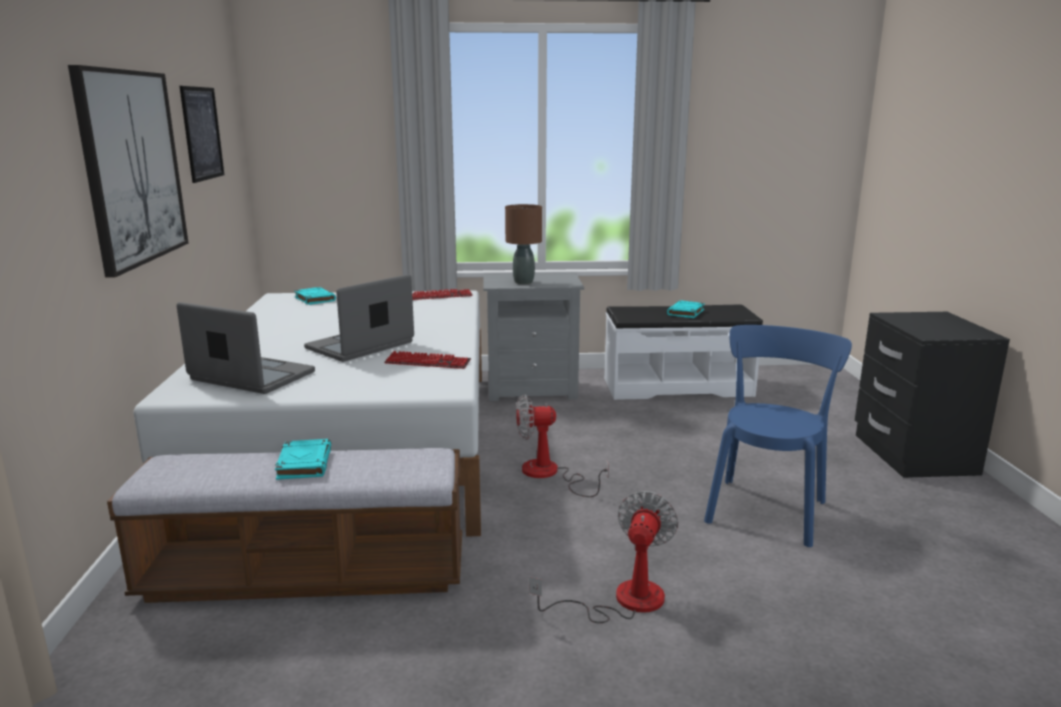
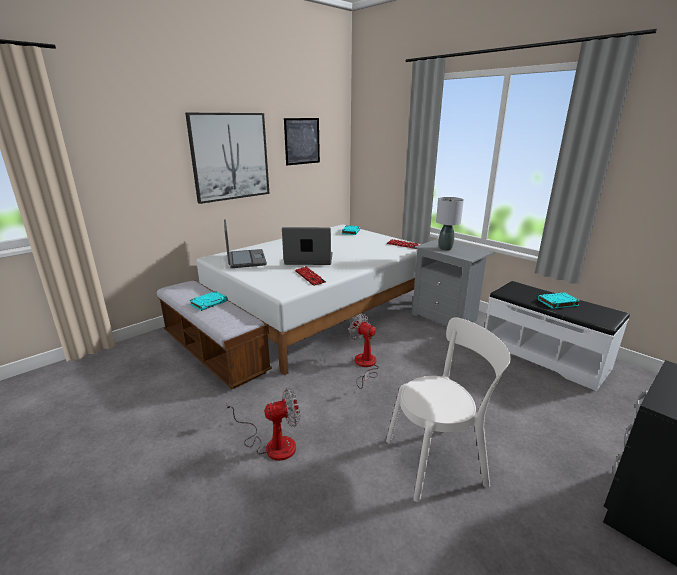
camera: 50 degrees right, 5 degrees up
brown table lamp [505,204,542,284] -> grey table lamp [436,197,464,251]
blue chair [704,325,852,547] -> white chair [386,317,511,502]

